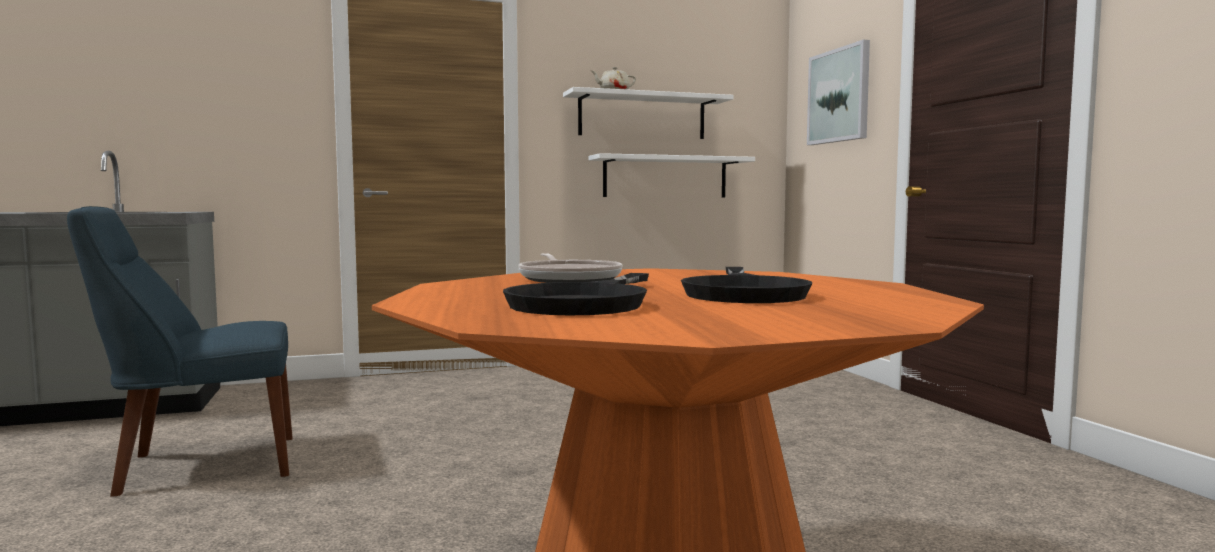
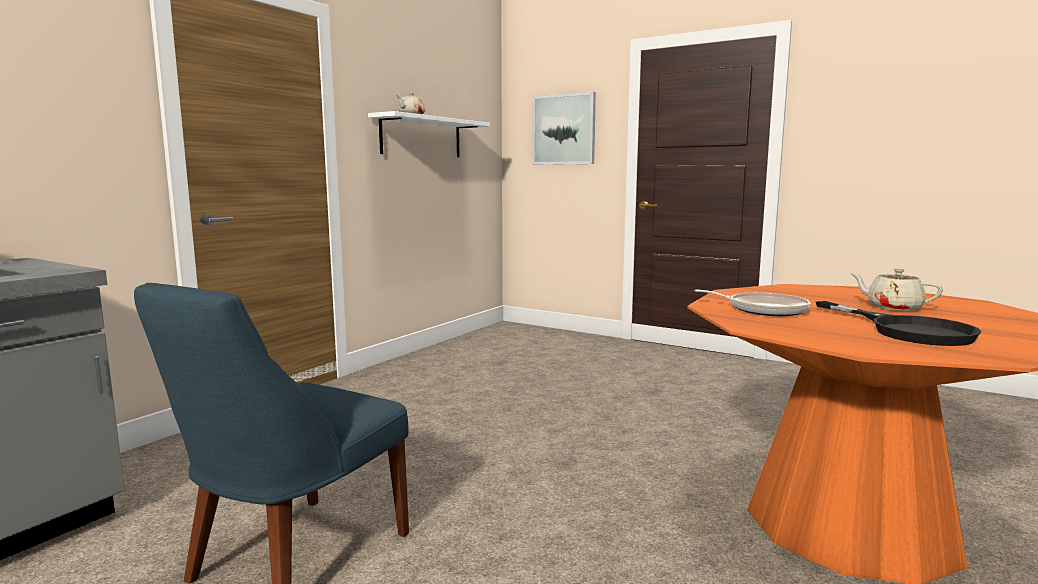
camera: 40 degrees left, 5 degrees up
white shelf [588,153,755,197] -> none
black frying pan [681,267,812,303] -> beige teapot [851,269,943,311]

